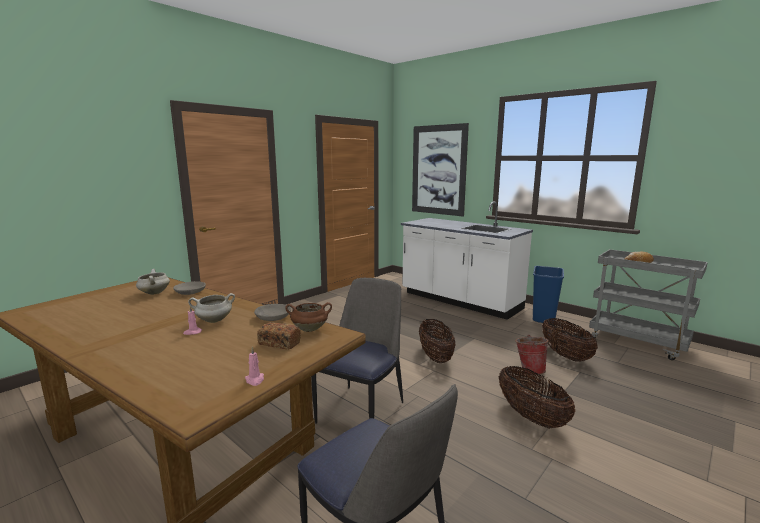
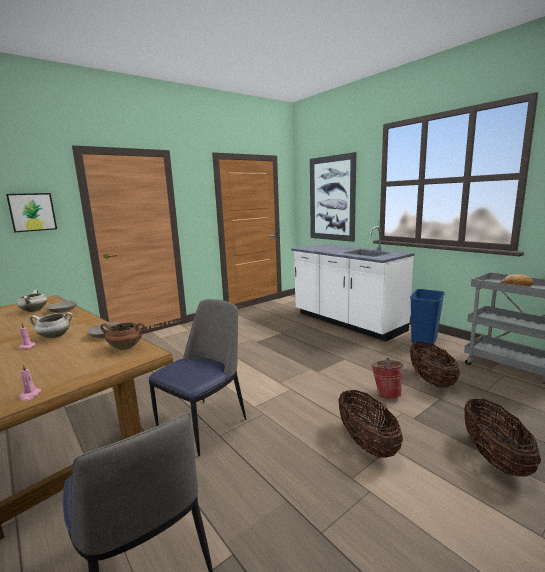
camera: 10 degrees right, 0 degrees up
bread [257,322,301,350] -> none
basket [419,319,456,363] -> basket moved to [465,398,541,477]
none -> picture [6,193,57,232]

